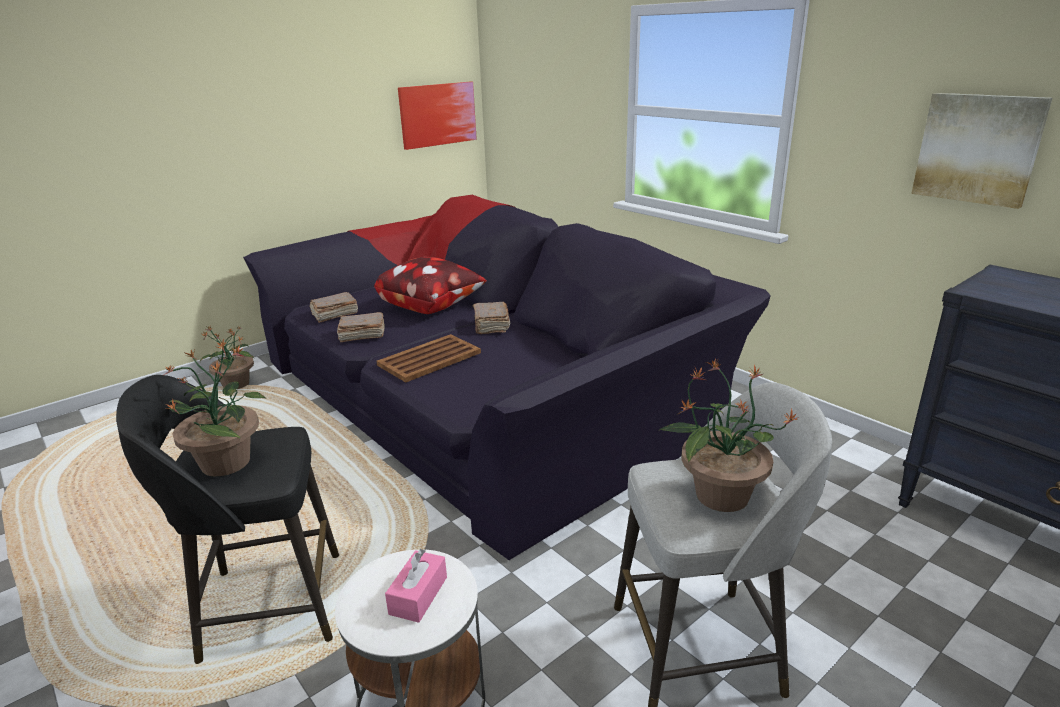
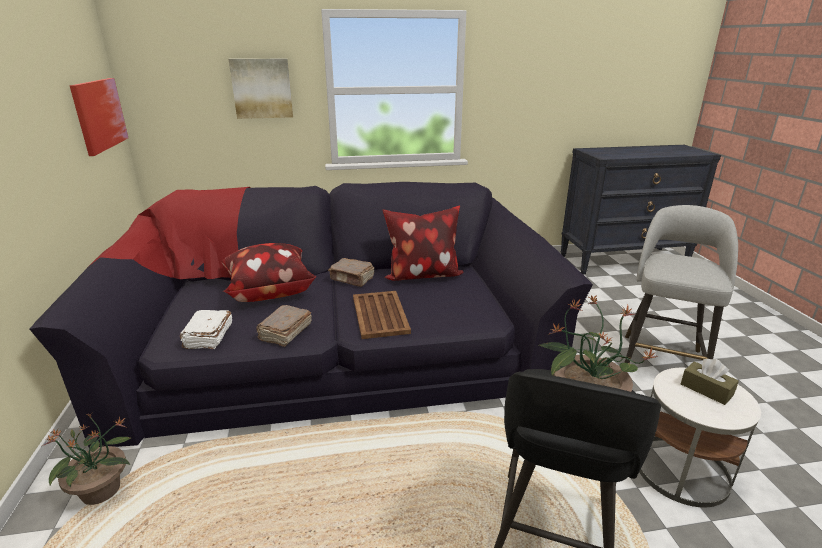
camera: 60 degrees left, 0 degrees up
brown book [309,292,358,323] -> white book [180,310,232,349]
pink tissue box [385,549,447,623] -> brown tissue box [681,359,739,405]
potted plant [660,359,799,512] -> none
picture [911,93,1052,209] -> picture moved to [229,59,293,119]
none -> pillow [382,206,464,280]

